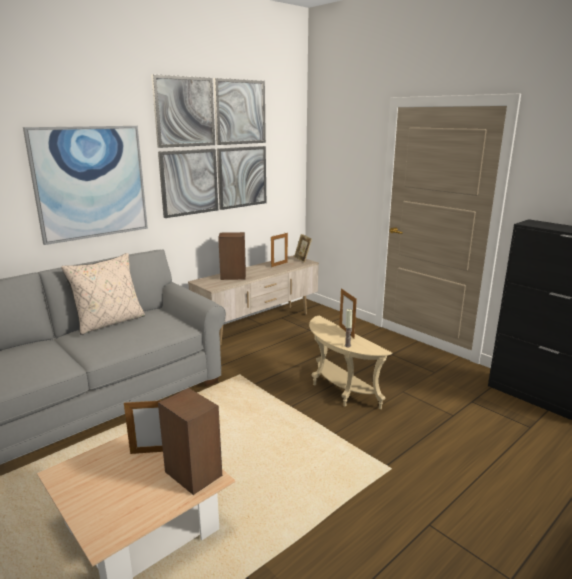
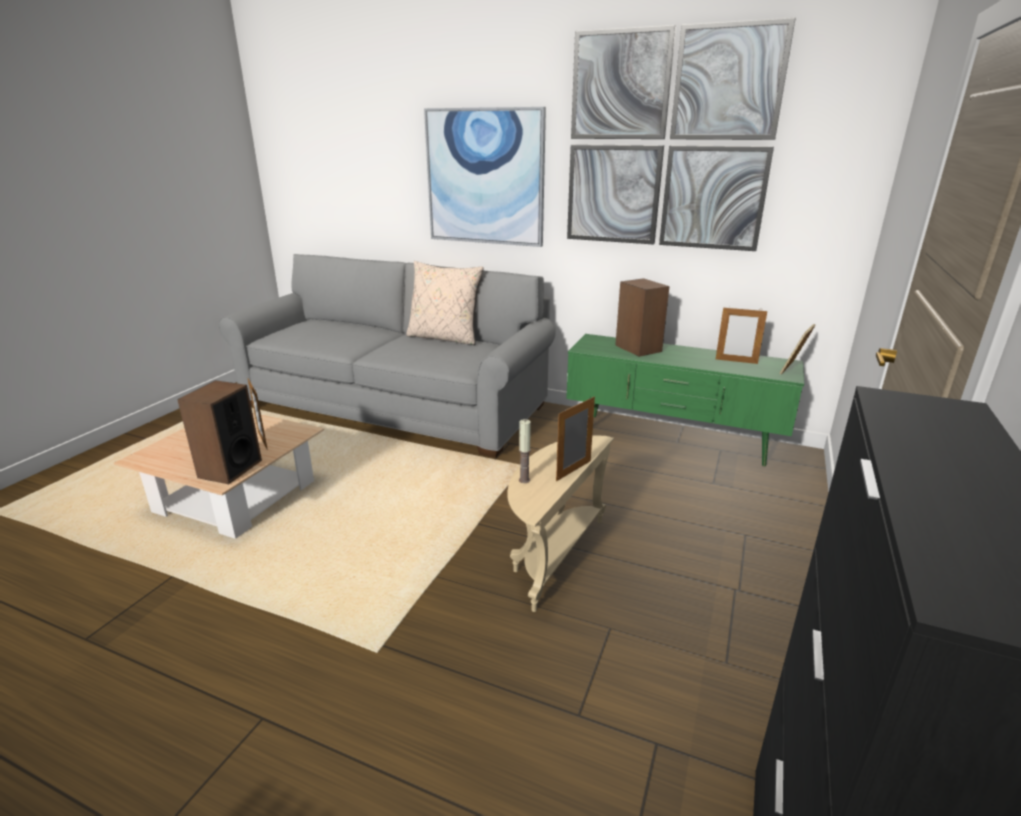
camera: 65 degrees right, 5 degrees up
beige tv stand [188,255,319,345] -> green tv stand [566,334,804,466]

